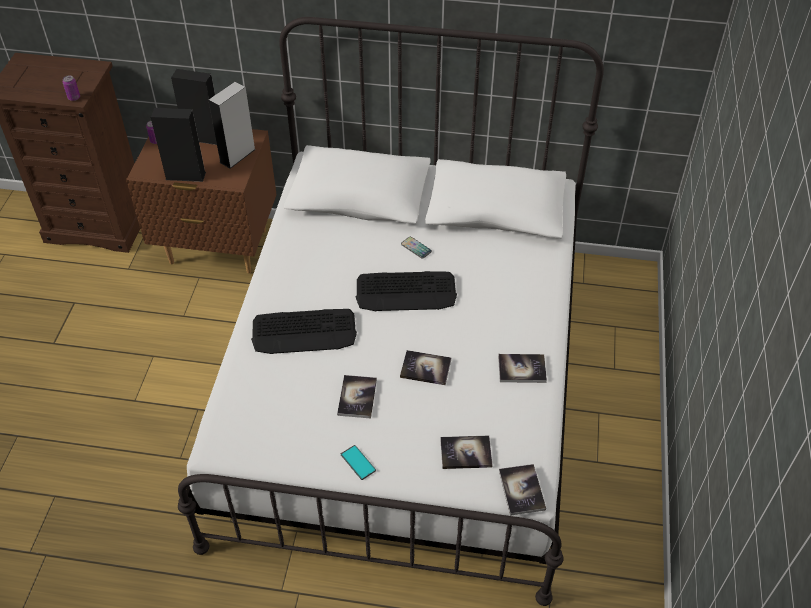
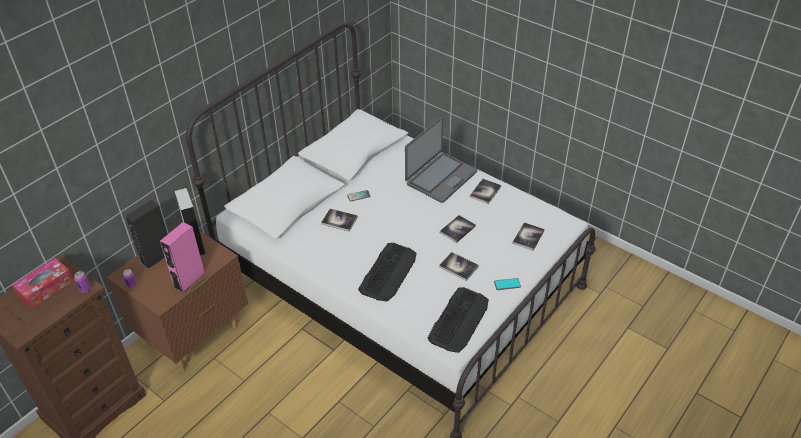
camera: 60 degrees left, 5 degrees down
black speaker [151,108,206,182] -> pink speaker [160,222,205,293]
keyboard [356,271,457,311] -> keyboard moved to [428,287,489,353]
book [499,464,546,516] -> book moved to [321,209,358,231]
none -> tissue box [12,258,74,309]
none -> laptop [405,117,477,203]

